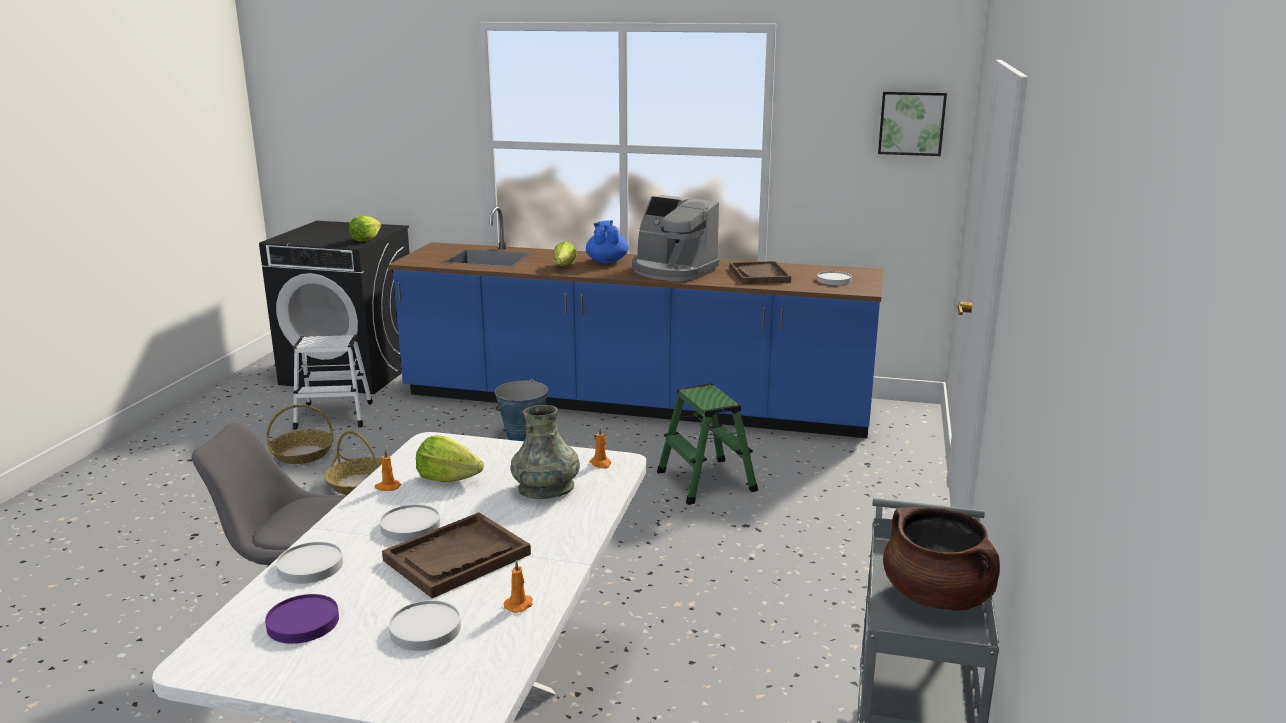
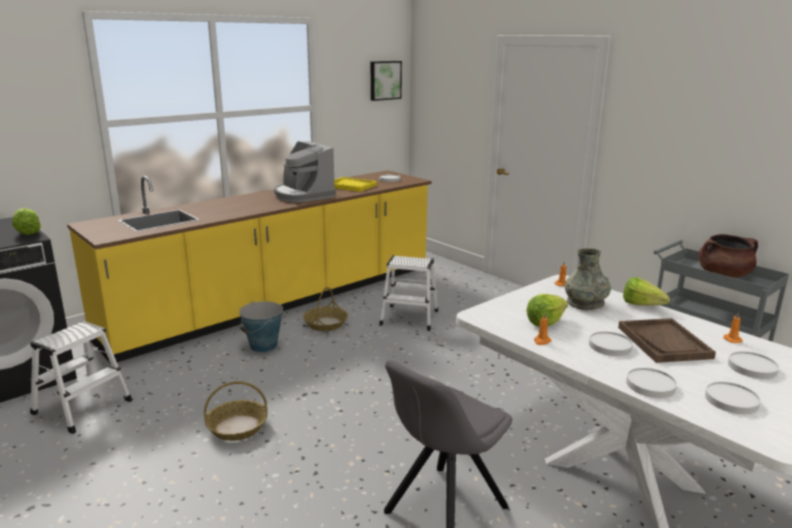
camera: 55 degrees left, 0 degrees up
purple plate [265,594,339,644] -> white plate [705,382,761,414]
basket [266,404,334,464] -> basket moved to [303,287,348,331]
blue counter [388,207,883,438] -> yellow counter [67,170,431,364]
lettuce [553,241,577,266] -> lettuce moved to [623,277,670,306]
blue teapot [586,220,628,264] -> none
coffee machine [632,195,719,281] -> coffee machine turned 75 degrees clockwise [274,141,336,202]
green step ladder [657,383,758,505] -> white step ladder [379,255,438,331]
brown tray [729,261,791,284] -> yellow tray [334,177,377,192]

